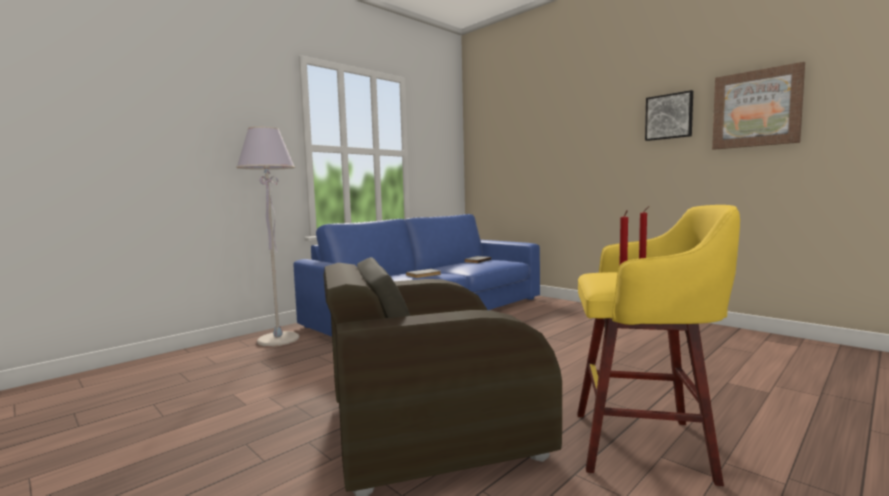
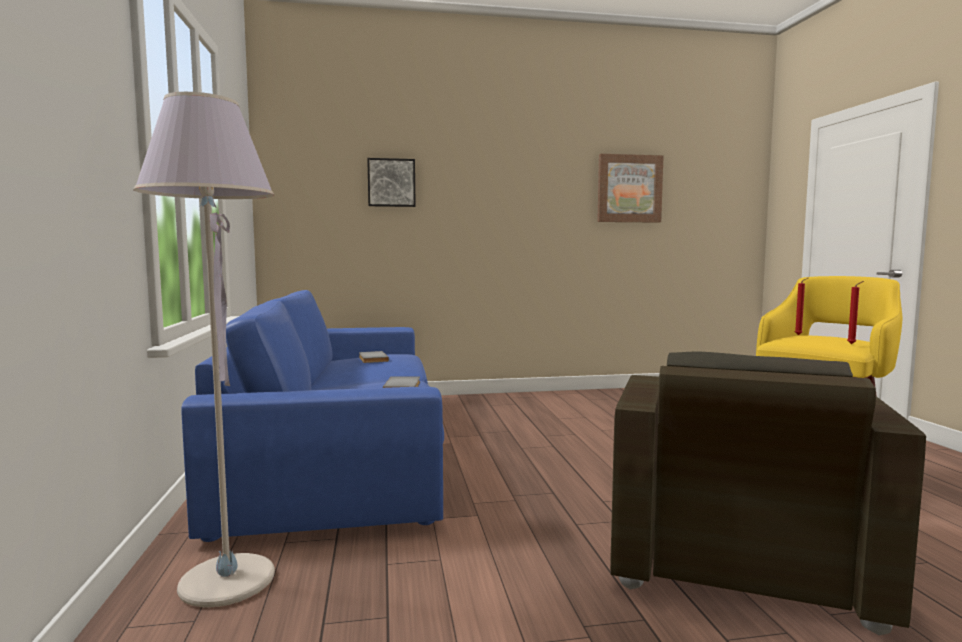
camera: 55 degrees left, 0 degrees up
picture [645,90,693,141] -> picture moved to [367,158,416,207]

